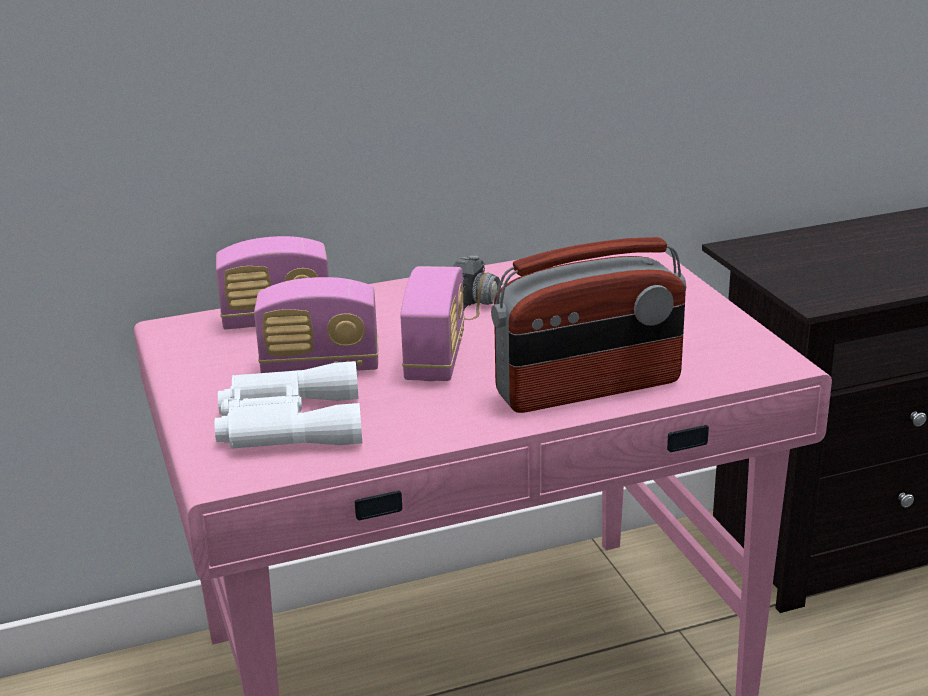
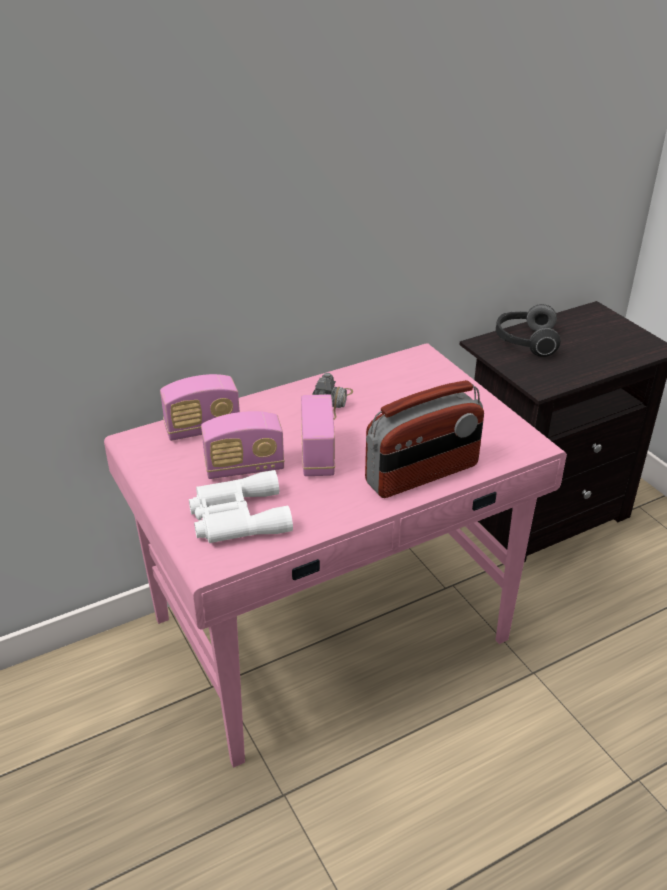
camera: 10 degrees left, 10 degrees up
none -> headphones [496,304,561,357]

